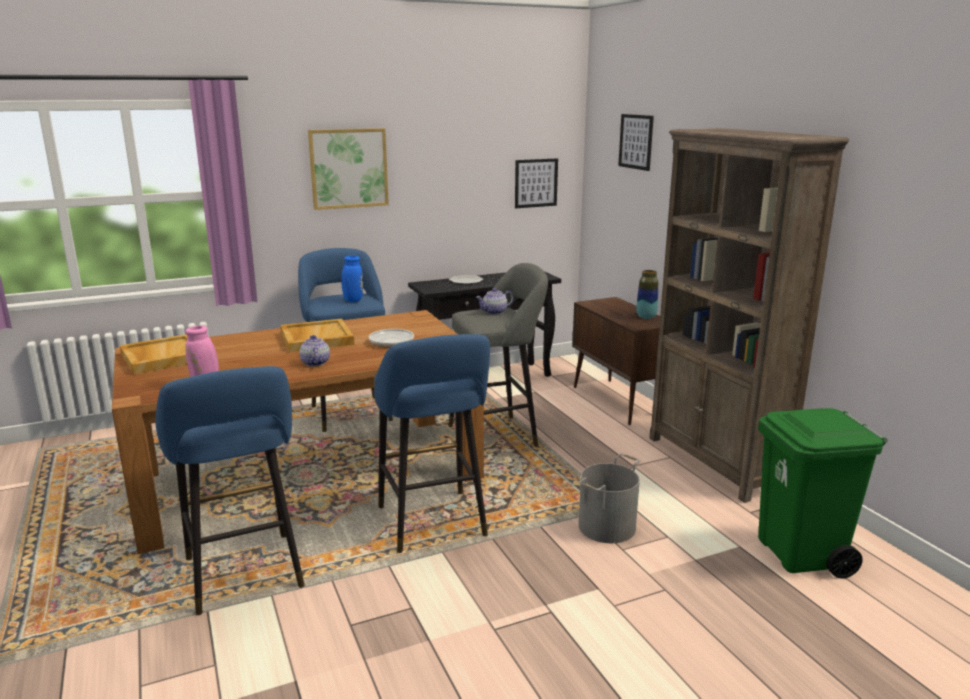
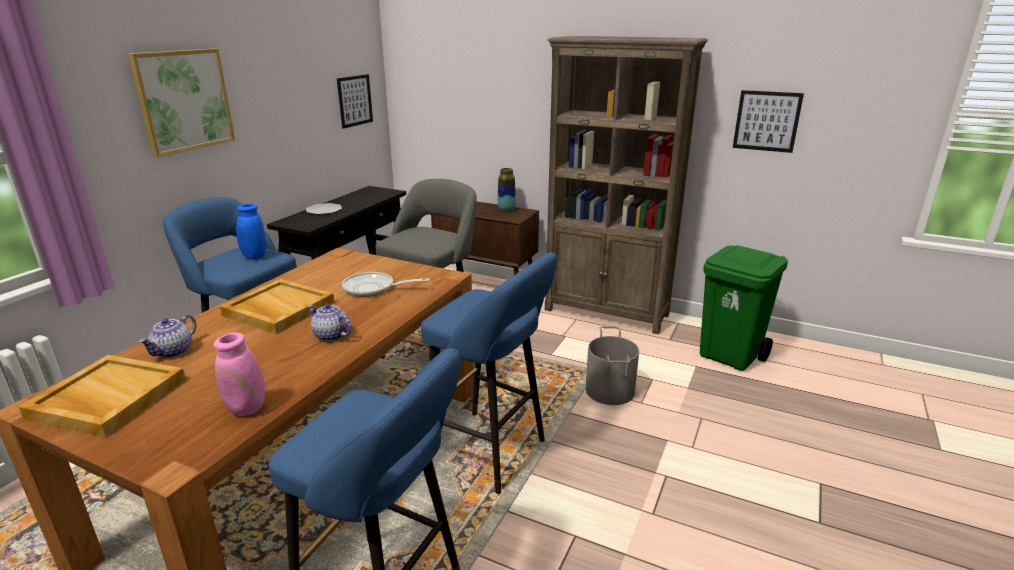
camera: 40 degrees left, 5 degrees up
teapot [476,288,513,315] -> teapot moved to [139,315,196,358]
picture [618,114,654,171] -> picture moved to [733,90,804,153]

